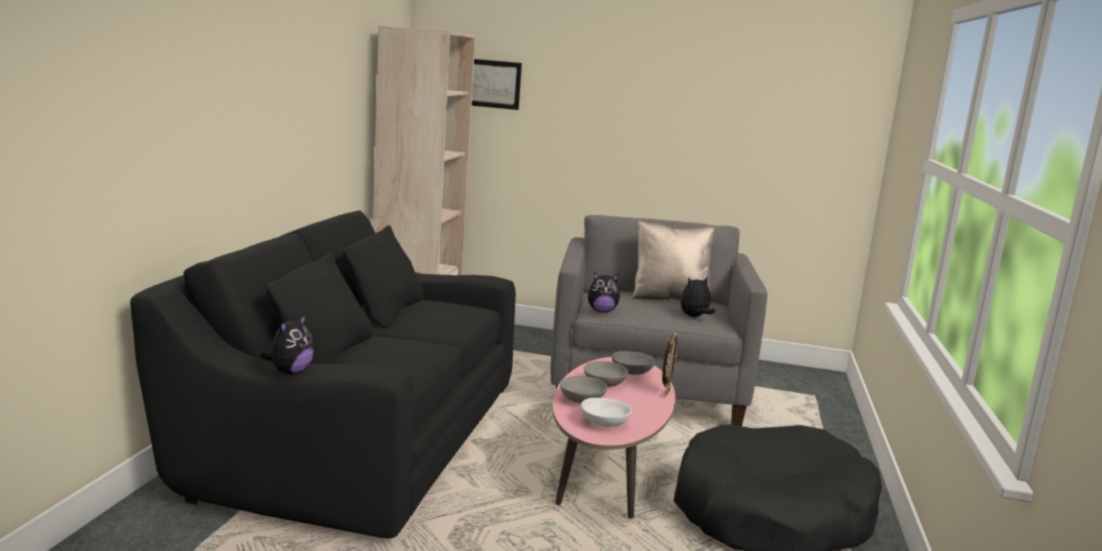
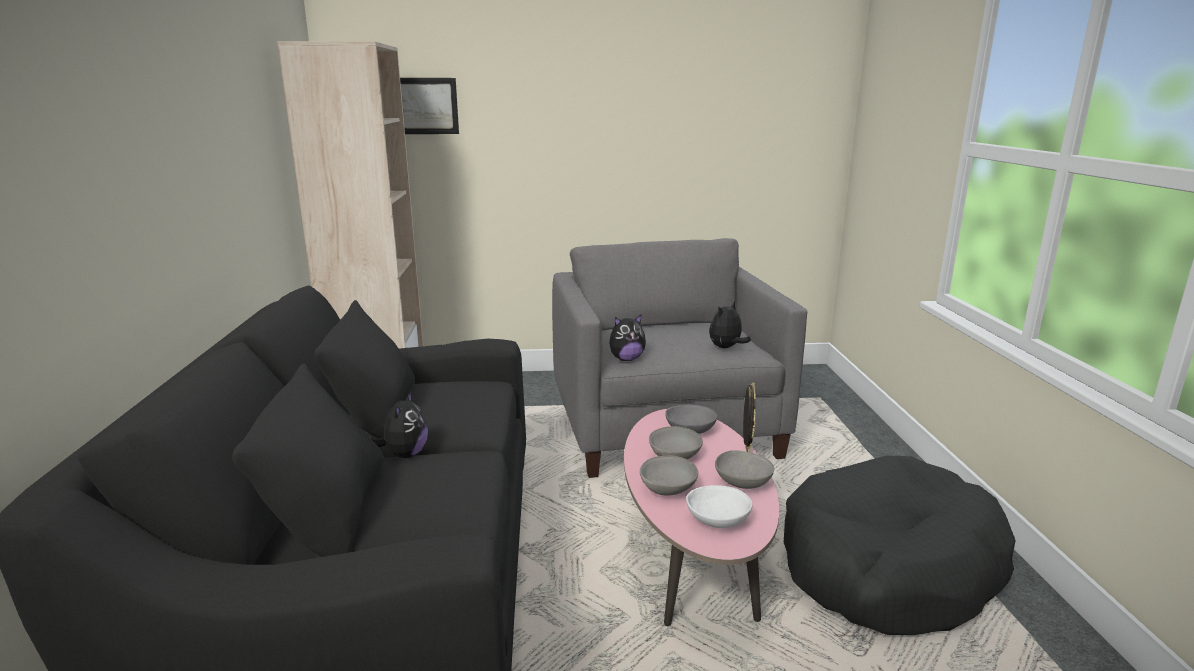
camera: 15 degrees left, 5 degrees up
plush toy [260,313,314,374] -> plush toy moved to [372,390,428,458]
beige pillow [631,221,715,305] -> none
none -> grey bowl [715,450,774,489]

